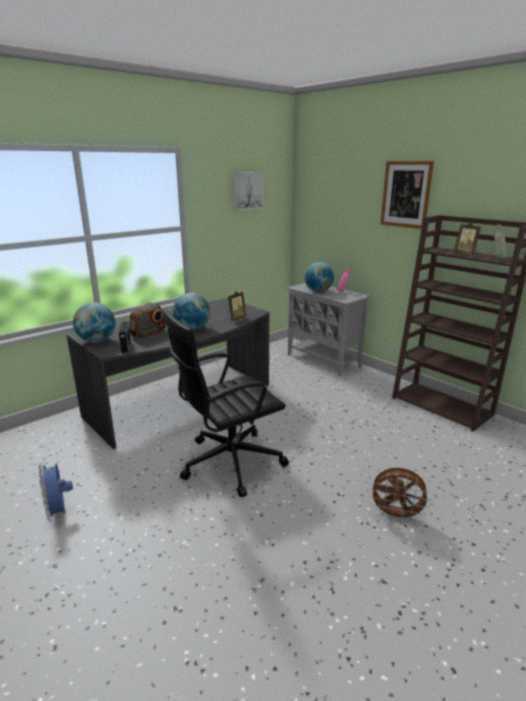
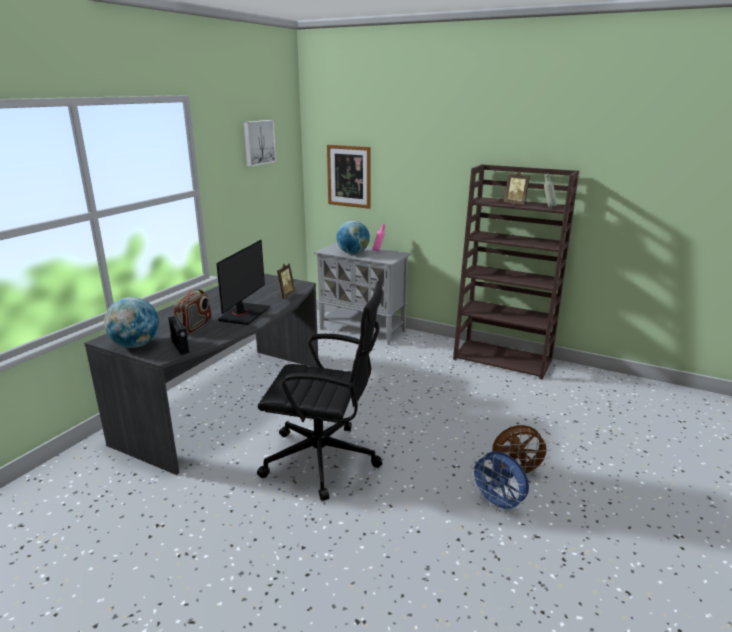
camera: 20 degrees left, 0 degrees up
blue fan [39,462,73,521] -> blue fan moved to [469,451,529,514]
black office chair [163,309,289,497] -> black office chair turned 120 degrees counterclockwise [257,280,383,501]
globe [173,293,210,330] -> monitor [216,240,270,325]
picture [380,161,434,229] -> picture moved to [327,145,371,209]

